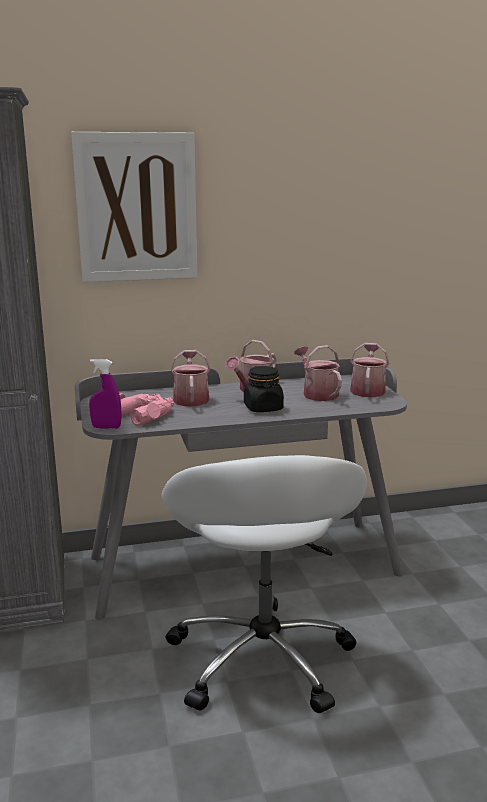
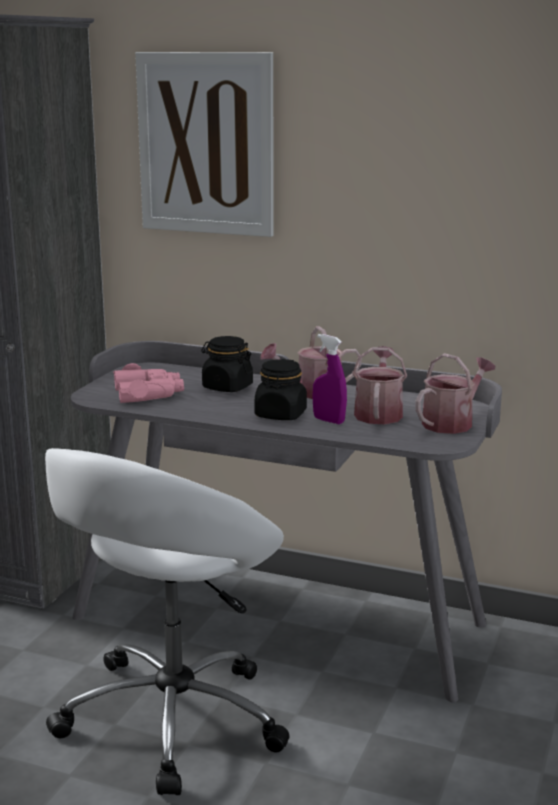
camera: 35 degrees right, 0 degrees up
purple spray bottle [89,359,121,429] -> purple spray bottle moved to [313,334,347,424]
watering can [170,350,211,407] -> black jar [201,336,253,392]

